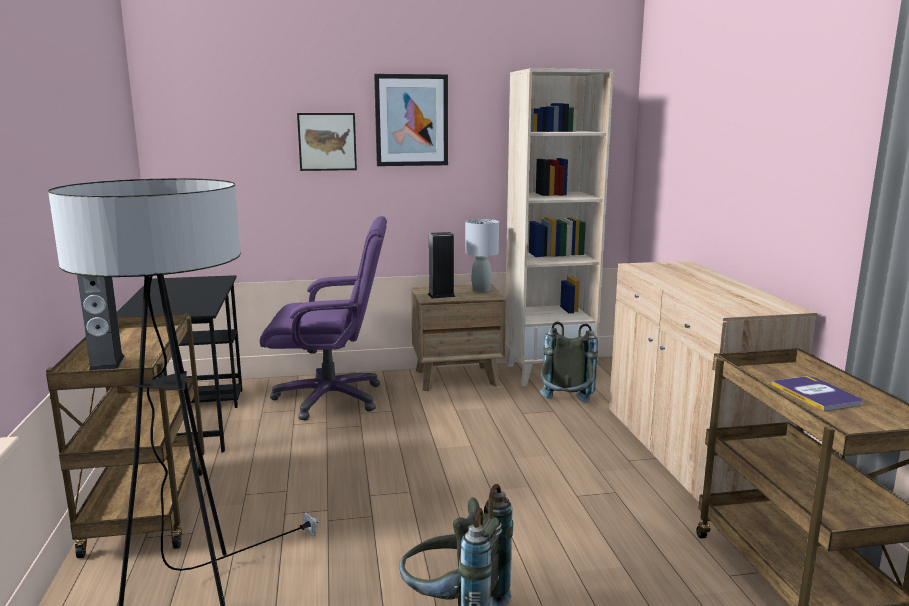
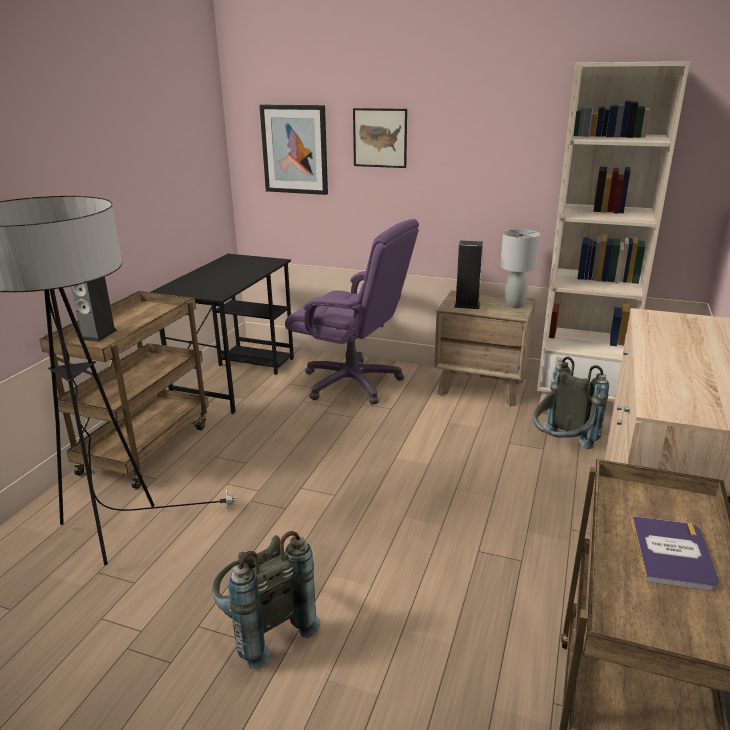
camera: 30 degrees right, 10 degrees up
picture [374,74,448,166] -> picture moved to [259,105,328,195]

